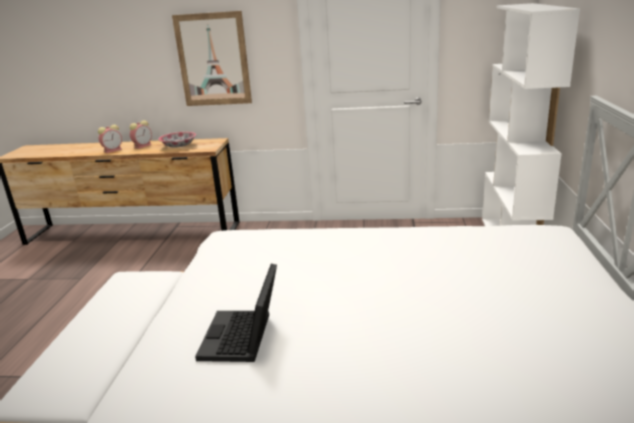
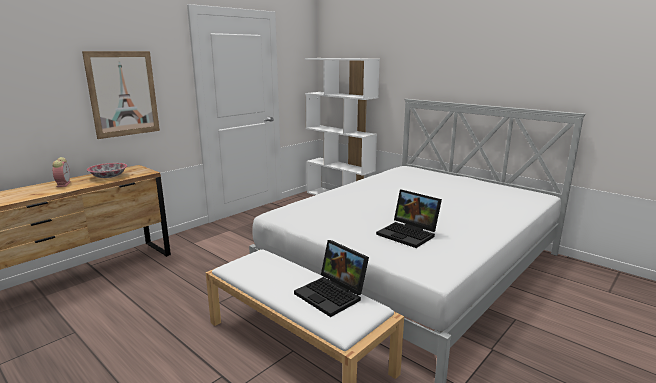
camera: 55 degrees left, 5 degrees down
alarm clock [98,125,122,153] -> none
none -> laptop [294,240,369,317]

